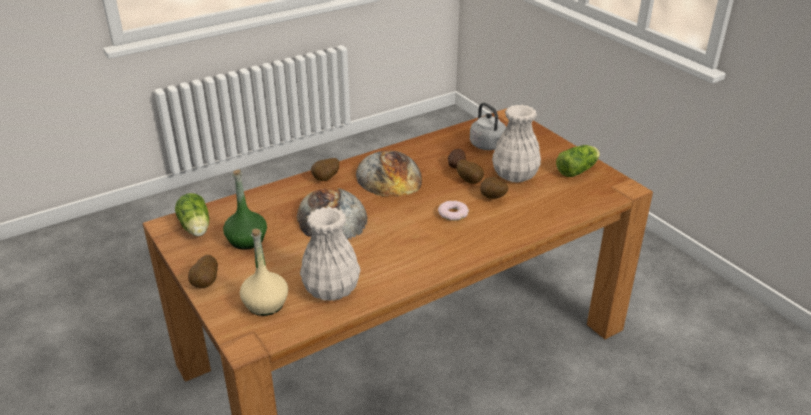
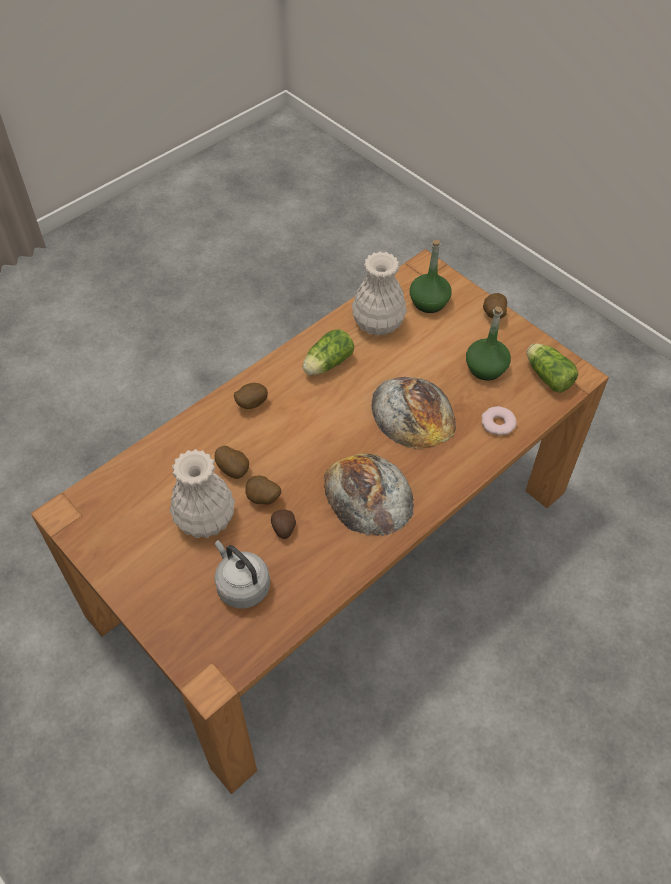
camera: 170 degrees right, 20 degrees up
beige bottle [240,228,288,316] -> green bottle [410,240,452,313]
potato [311,158,339,181] -> potato moved to [234,383,268,409]
donut [438,201,469,221] -> donut moved to [481,406,517,435]
lettuce [556,145,600,177] -> lettuce moved to [303,329,354,375]

